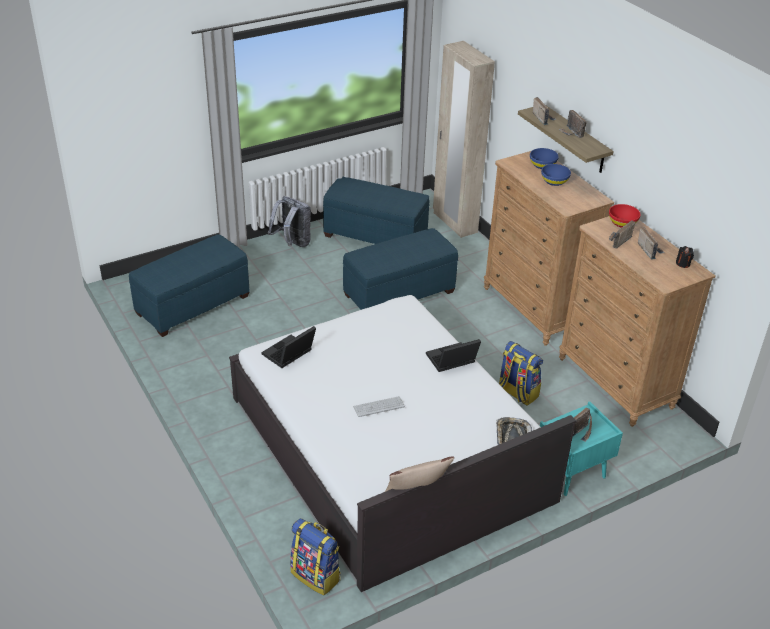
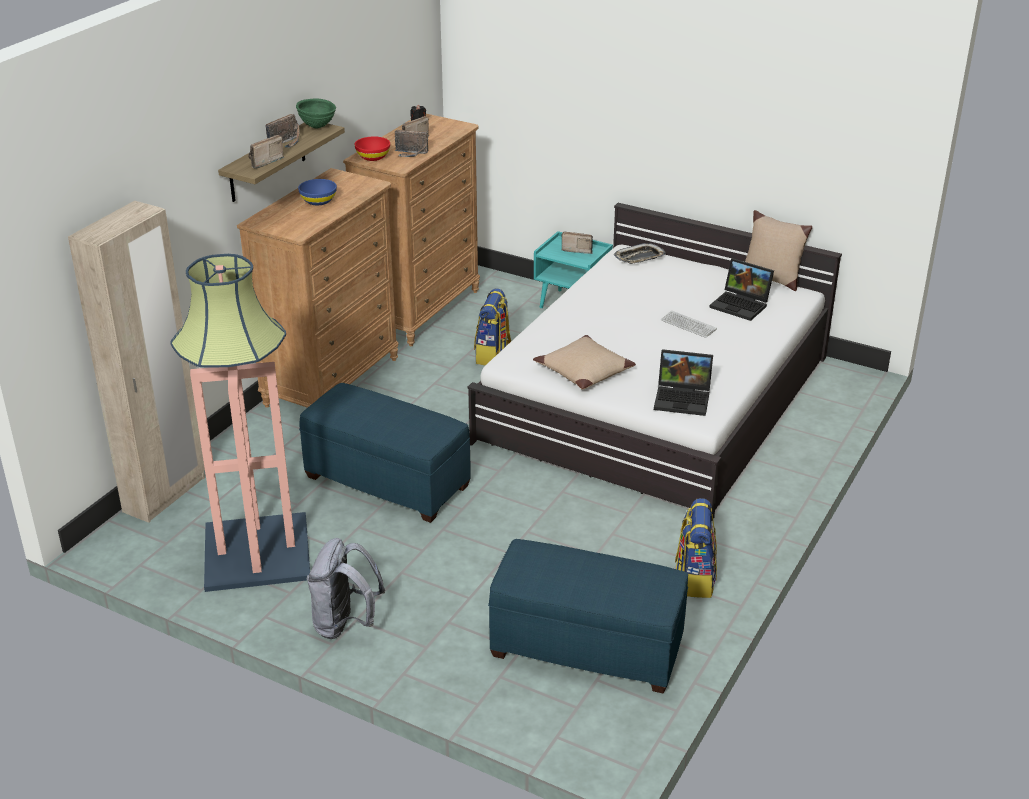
camera: 120 degrees left, 5 degrees down
backpack [290,518,341,595] -> backpack moved to [675,498,717,598]
blue ottoman [323,176,430,244] -> floor lamp [170,254,310,592]
laptop [426,339,481,372] -> laptop moved to [709,258,774,321]
blue bowl [530,148,559,169] -> none
none -> green bowl [296,99,336,129]
none -> beige pillow [533,335,636,390]

